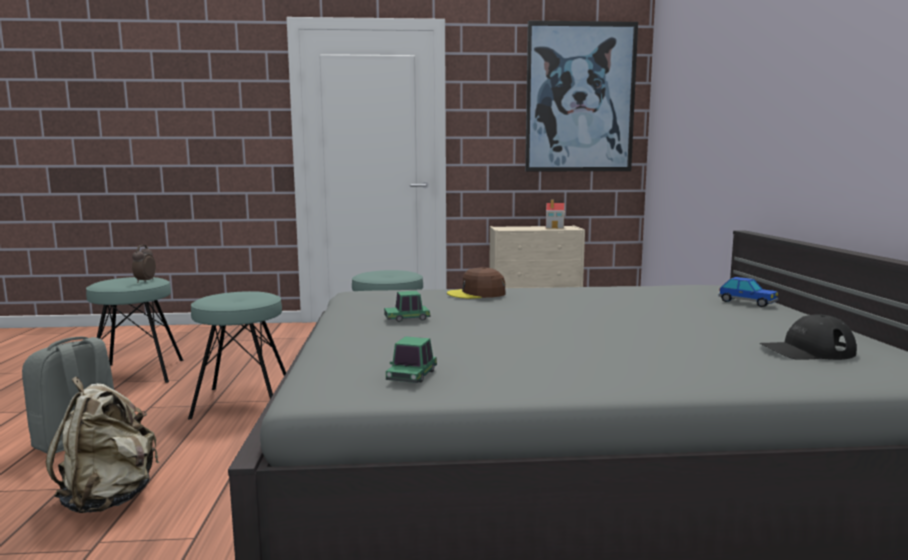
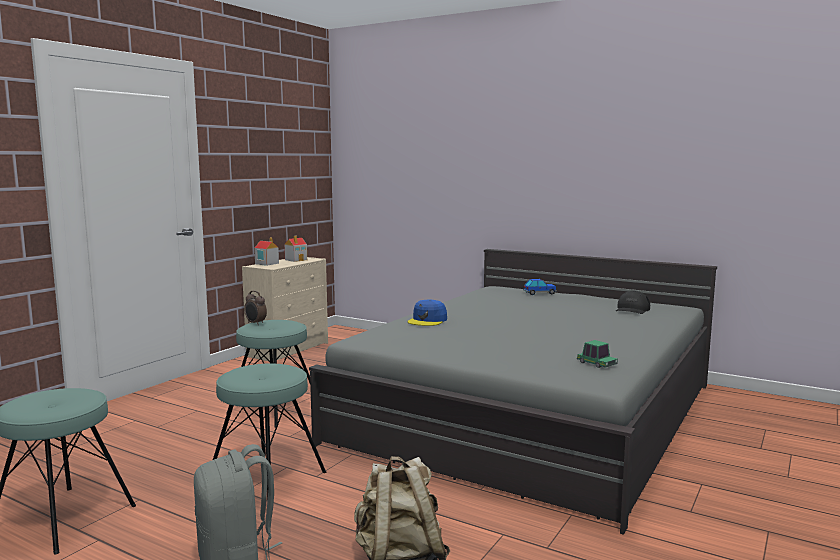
camera: 55 degrees left, 0 degrees up
alarm clock [132,245,156,283] -> alarm clock moved to [244,290,267,325]
toy car [384,291,431,322] -> none
brown cap [447,267,506,299] -> blue cap [408,300,447,326]
picture [525,20,638,172] -> none
none -> toy house [254,237,279,266]

